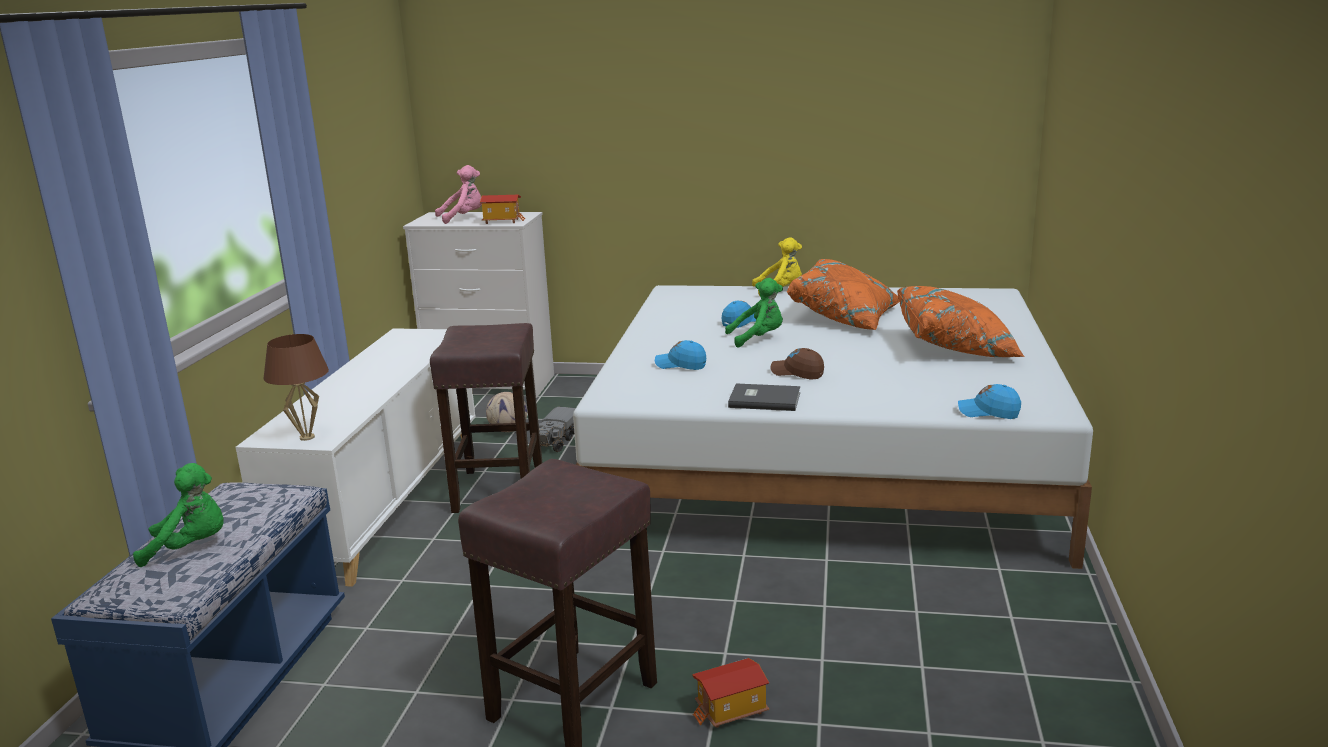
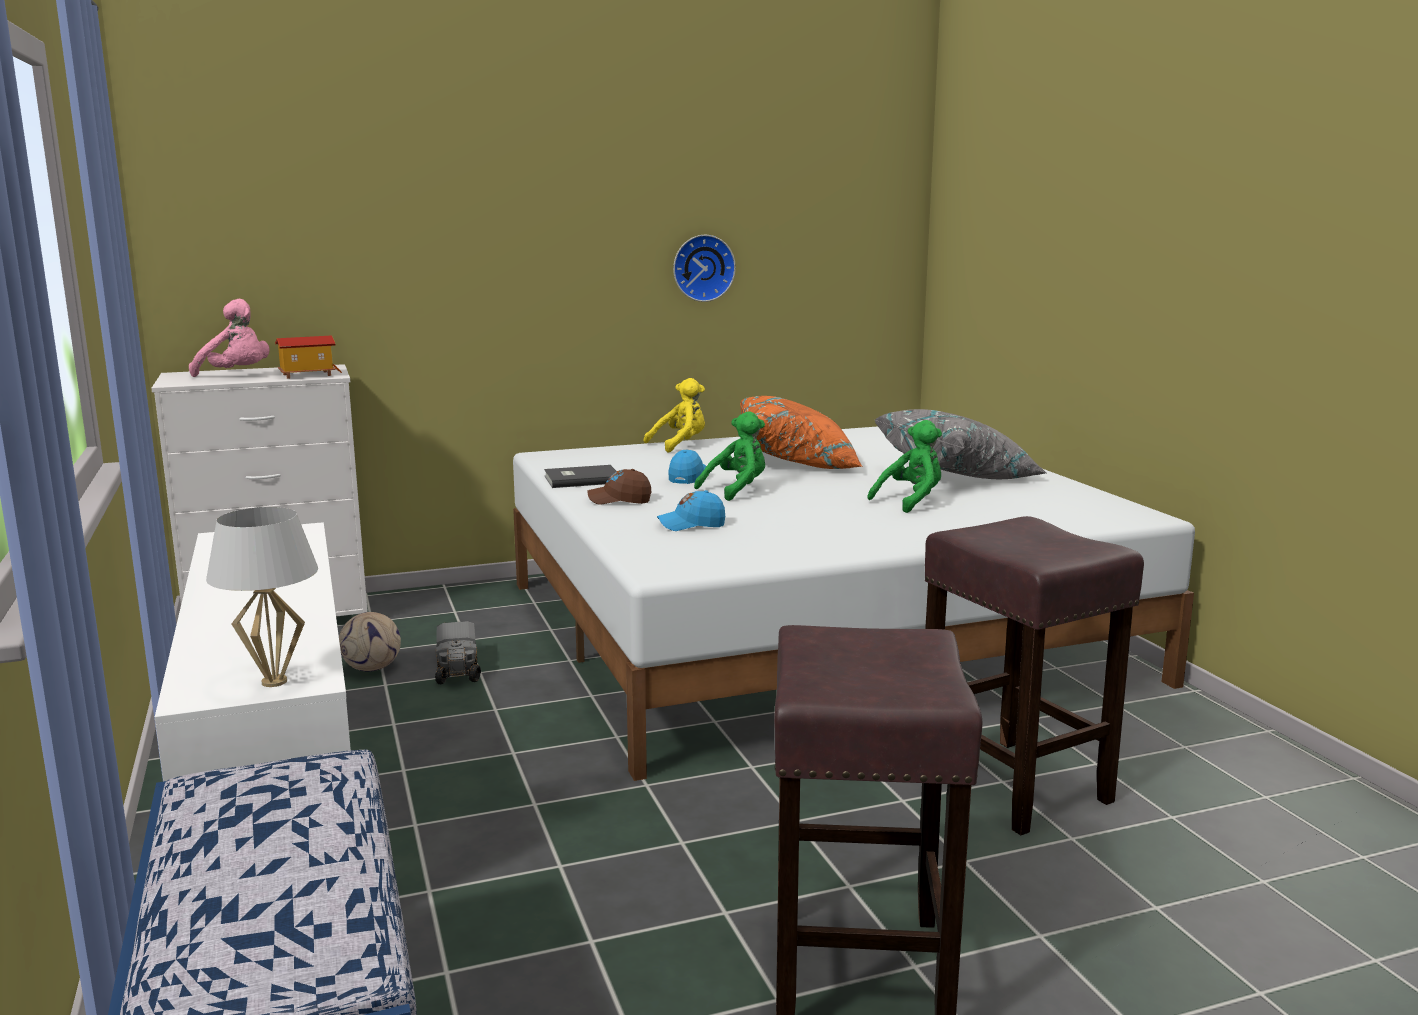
camera: 30 degrees left, 5 degrees down
green plush toy [133,463,224,567] -> green plush toy moved to [867,420,942,513]
brown table lamp [264,334,329,441] -> white table lamp [206,507,318,687]
brown stool [430,323,542,513] -> brown stool moved to [925,516,1144,835]
pink plush toy [435,165,482,224] -> pink plush toy turned 75 degrees clockwise [189,299,270,377]
toy house [692,658,769,728] -> none
grey book [728,383,800,411] -> grey book moved to [544,465,616,488]
brown cap [770,348,824,380] -> brown cap moved to [588,469,651,505]
orange pillow [897,286,1025,357] -> grey pillow [874,409,1046,479]
blue cap [958,384,1021,419] -> none
none -> wall clock [673,235,736,302]

